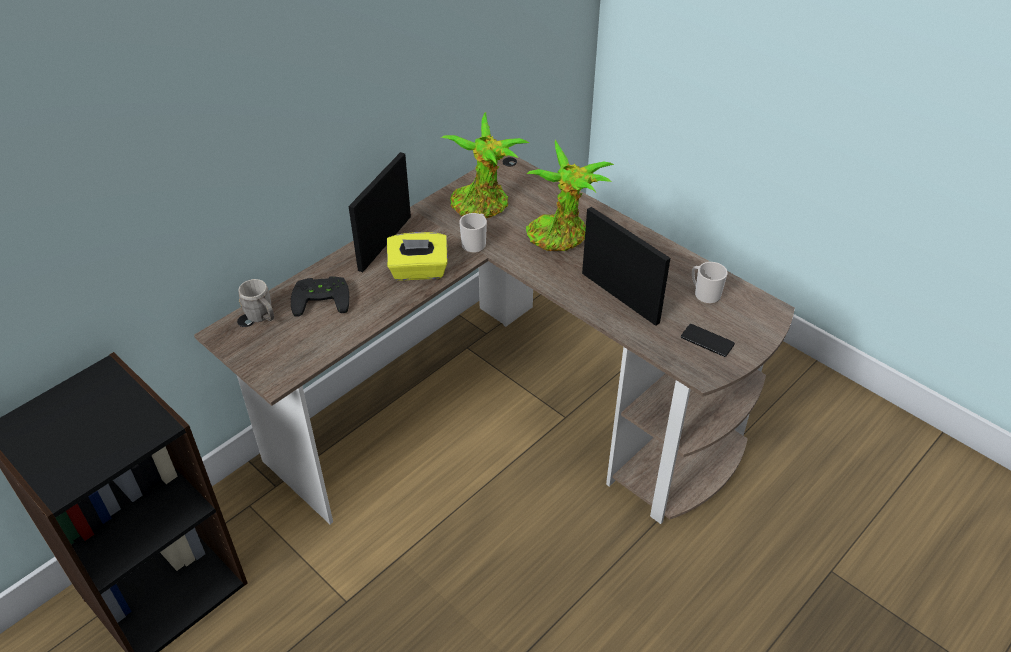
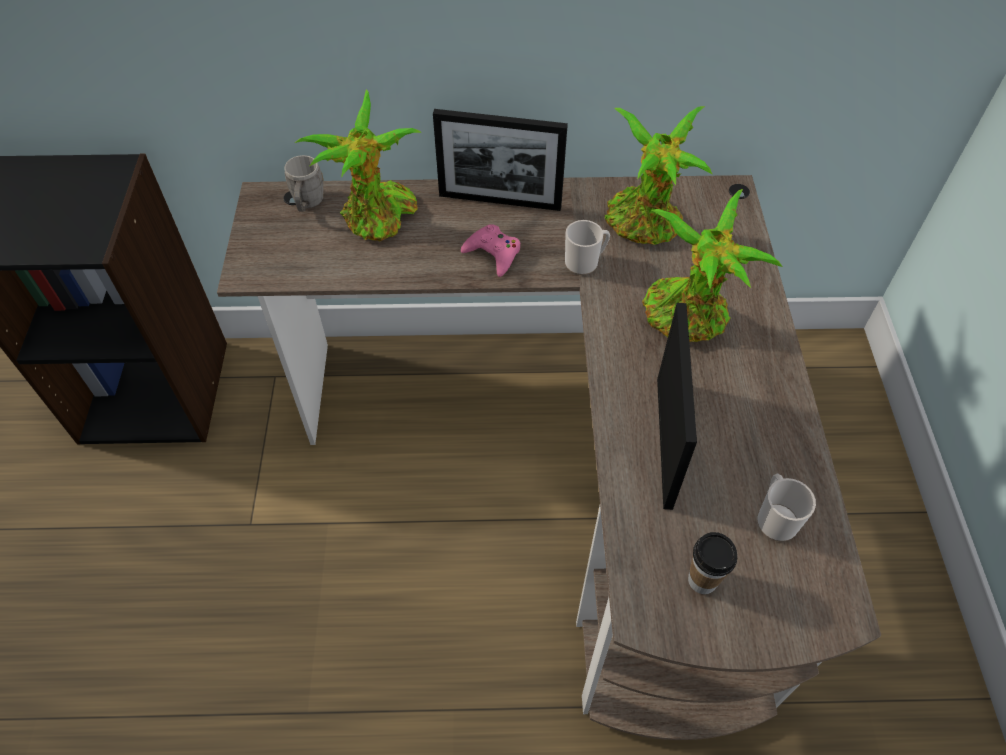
camera: 45 degrees right, 10 degrees up
black game controller [291,277,349,317] -> potted plant [295,90,422,241]
picture frame [349,152,411,272] -> picture frame turned 150 degrees counterclockwise [433,109,568,211]
yellow tissue box [387,232,448,281] -> pink game controller [461,224,520,277]
phone [681,324,735,357] -> cup [688,532,737,594]

